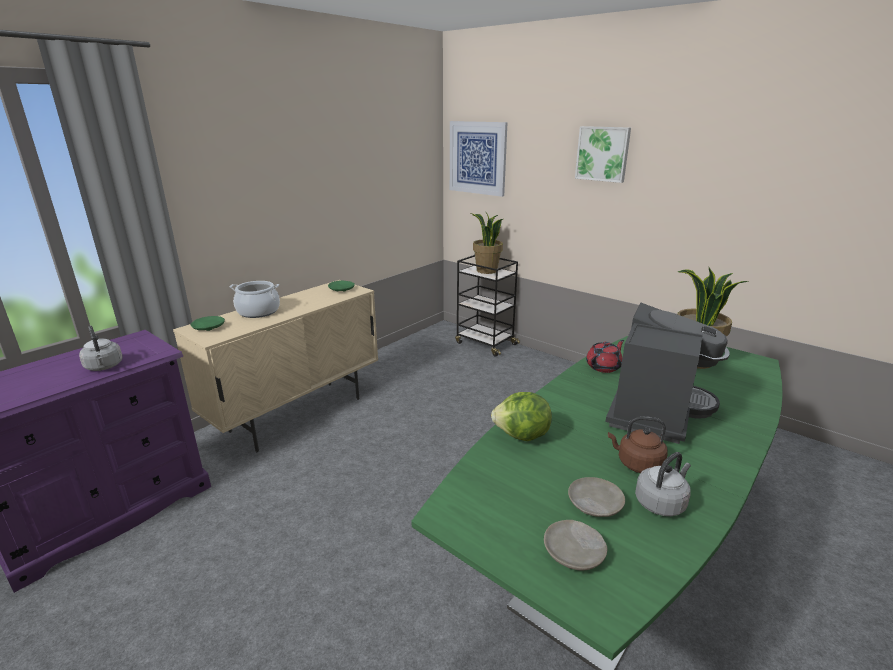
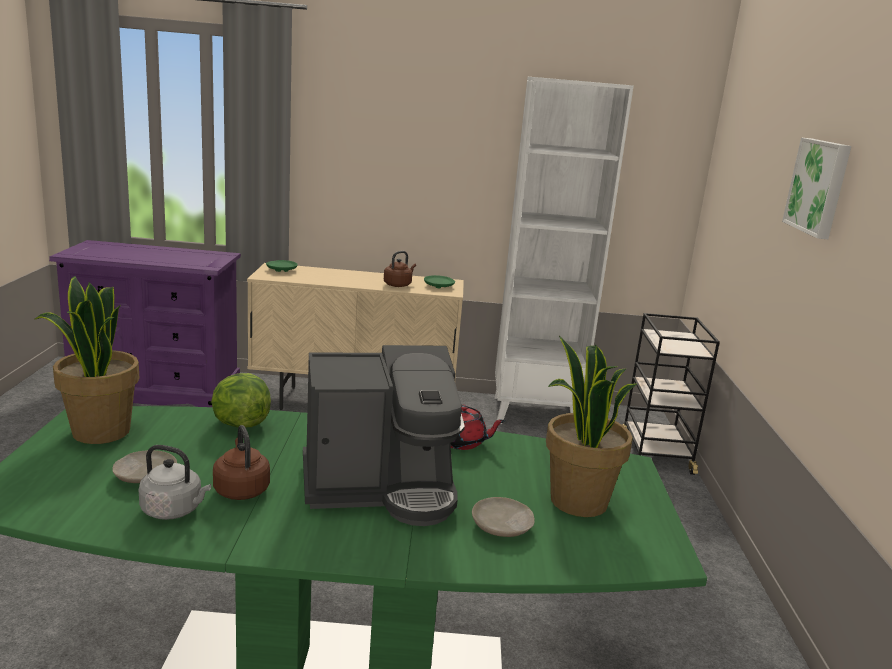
camera: 50 degrees right, 5 degrees down
grey kettle [79,326,123,371] -> none
cooking pot [230,281,280,318] -> none
picture [450,121,508,197] -> none
potted plant [471,211,503,274] -> potted plant moved to [35,276,139,444]
beige plate [544,520,607,570] -> beige plate moved to [472,497,535,537]
none -> brown kettle [384,251,416,287]
none -> white bookcase [495,77,634,424]

